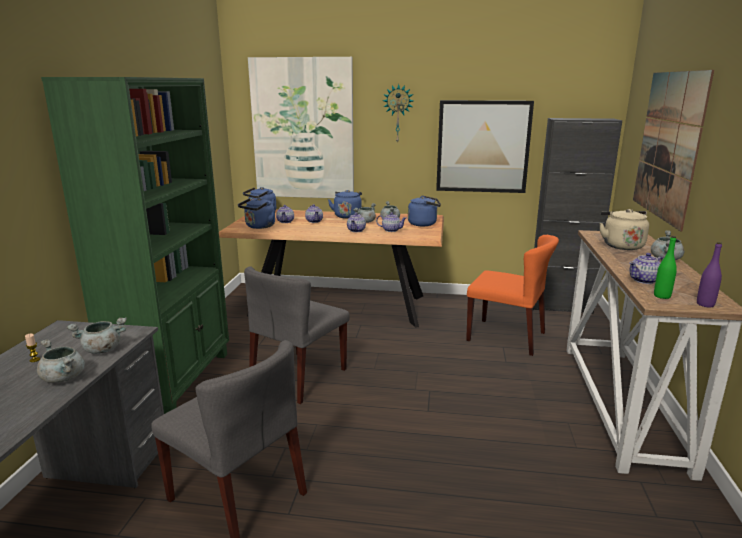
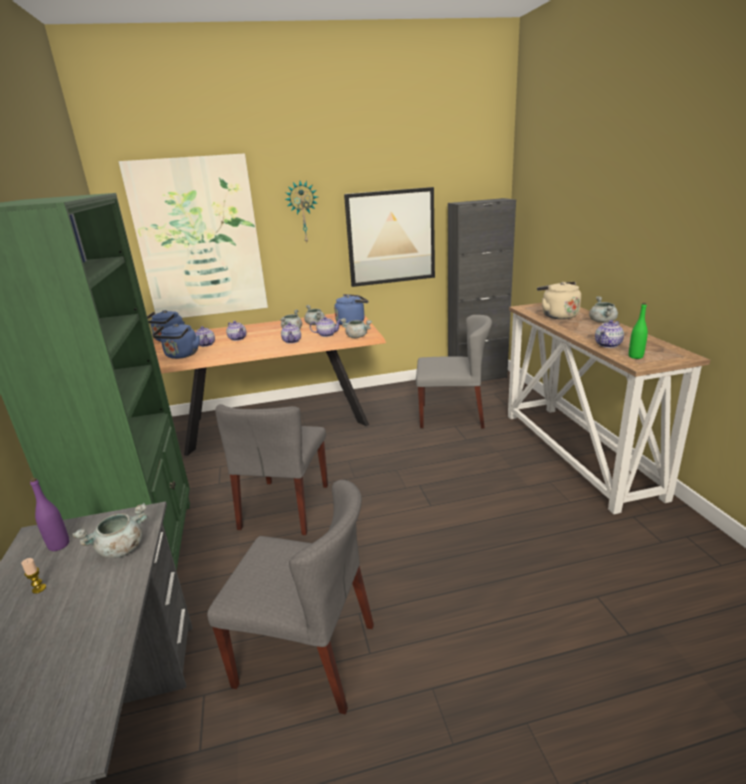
camera: 20 degrees left, 5 degrees up
grey cooking pot [37,339,85,383] -> grey cooking pot moved to [340,318,372,338]
blue kettle [328,190,362,219] -> none
orange chair [466,235,559,356] -> grey chair [416,315,492,429]
picture [633,70,714,231] -> none
purple bottle [697,242,722,307] -> purple bottle moved to [30,478,69,551]

